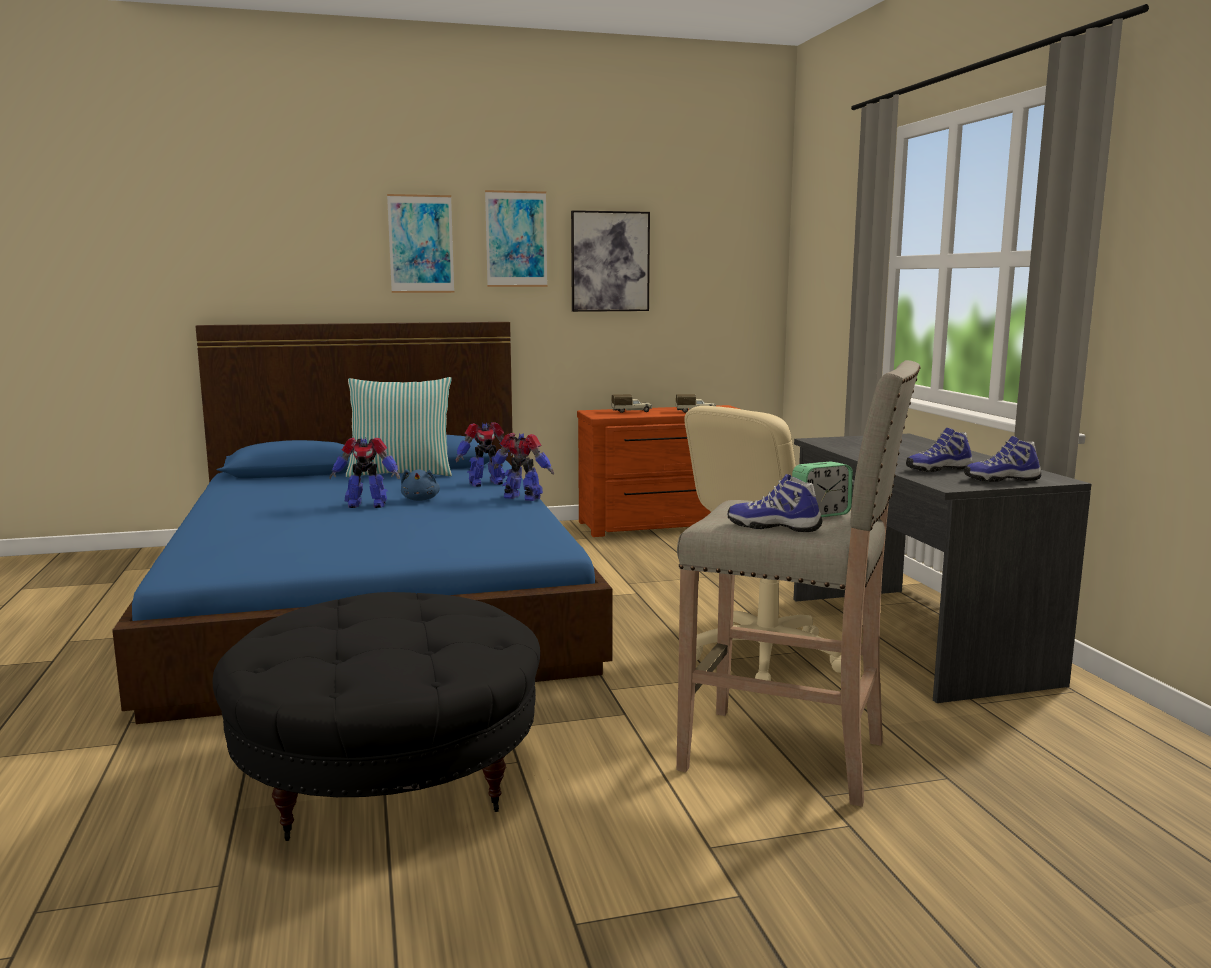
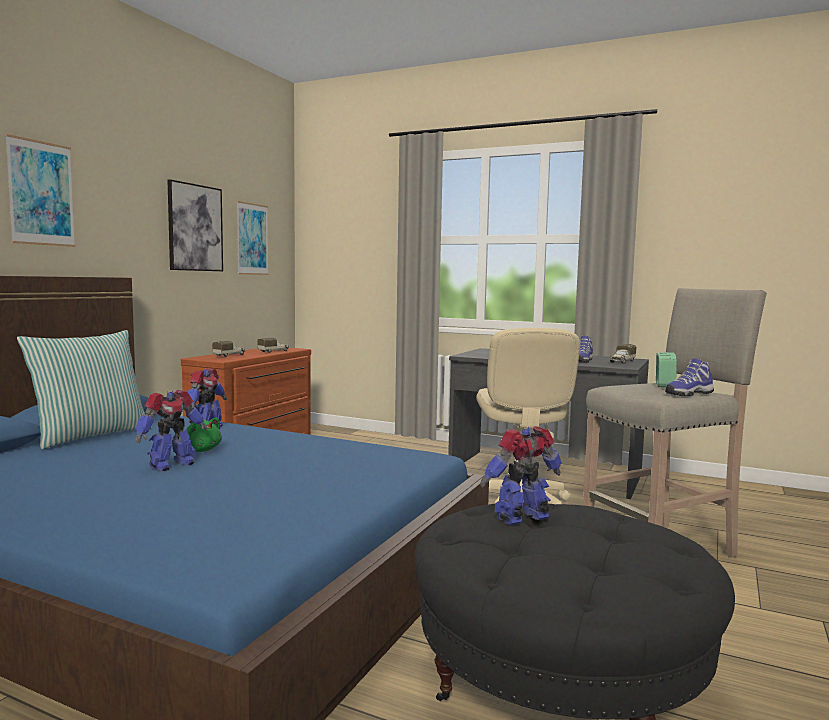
camera: 50 degrees left, 5 degrees down
blue plush toy [401,469,440,501] -> green plush toy [186,417,222,452]
picture [485,190,547,287] -> picture moved to [236,201,269,275]
toy robot [494,433,554,501] -> toy robot moved to [480,426,562,525]
shoe [964,436,1041,482] -> toy truck [610,344,637,364]

